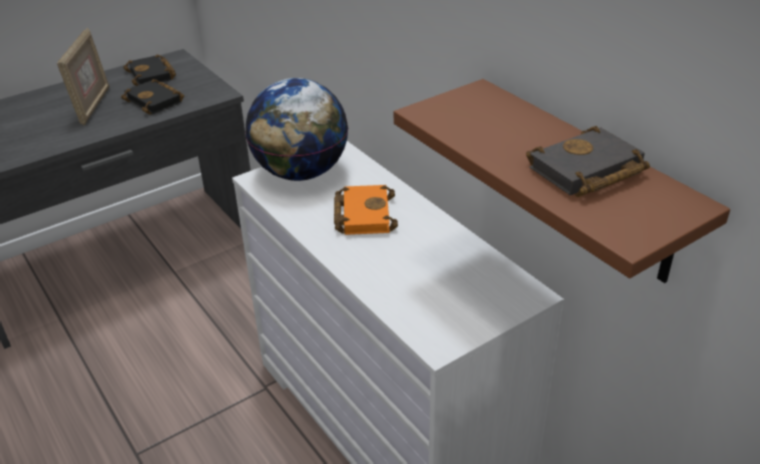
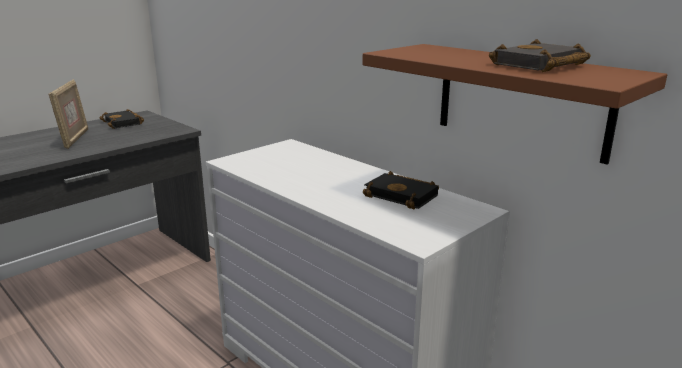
camera: 10 degrees left, 15 degrees down
black book [121,79,184,114] -> black book moved to [363,171,439,209]
globe [246,78,348,181] -> none
orange book [334,185,398,235] -> none

